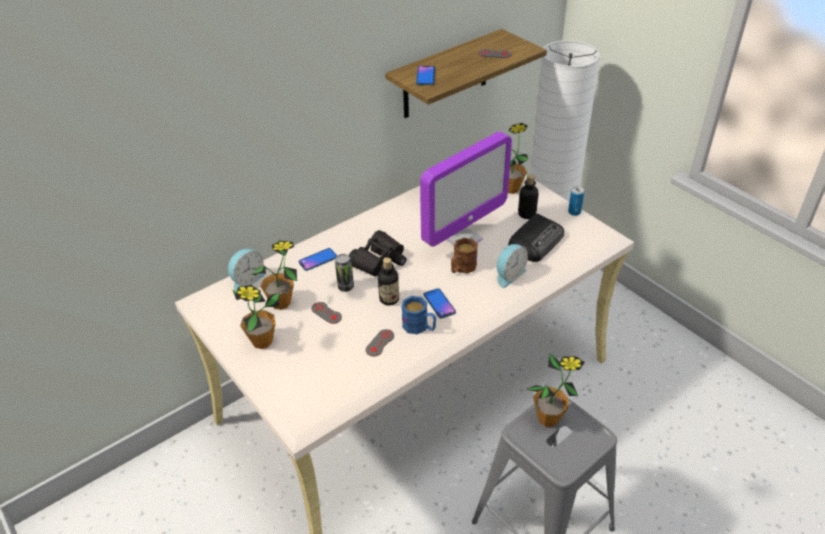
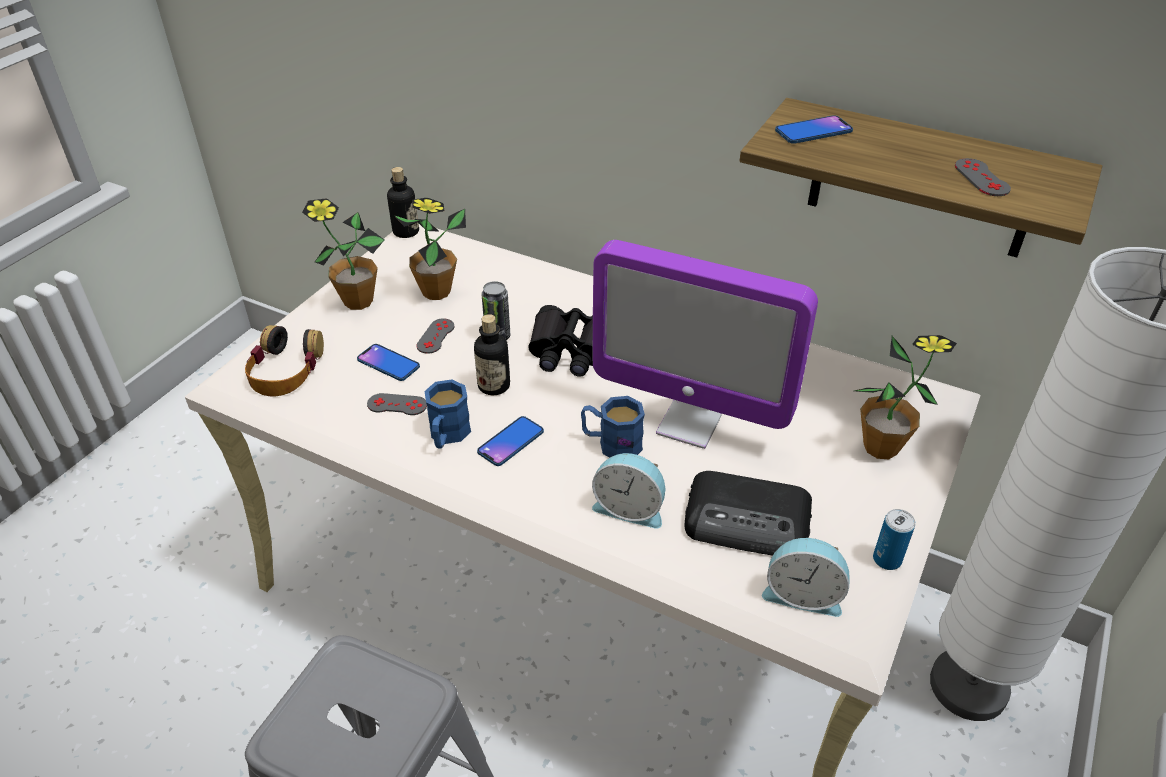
camera: 65 degrees right, 0 degrees up
alarm clock [228,249,266,291] -> alarm clock moved to [762,538,850,617]
phone [298,248,337,271] -> phone moved to [357,344,420,381]
brown mug [451,238,478,274] -> blue mug [581,396,645,458]
bottle [518,174,539,219] -> bottle moved to [387,167,419,238]
potted plant [527,354,585,427] -> none
none -> headphones [245,325,324,396]

